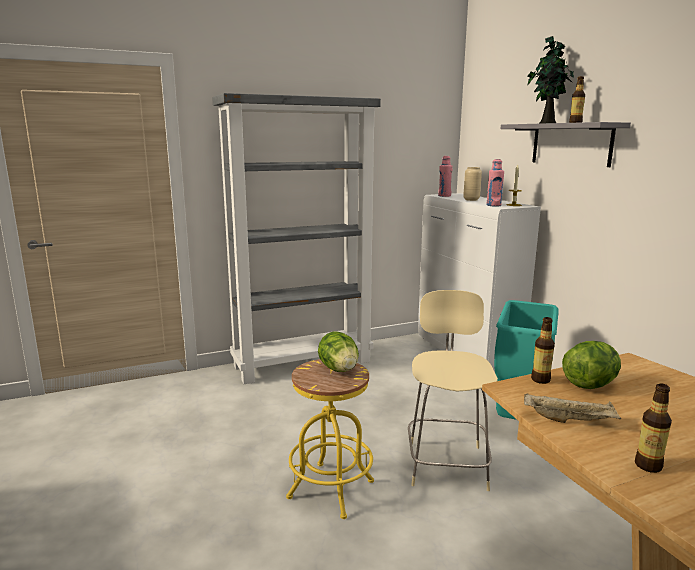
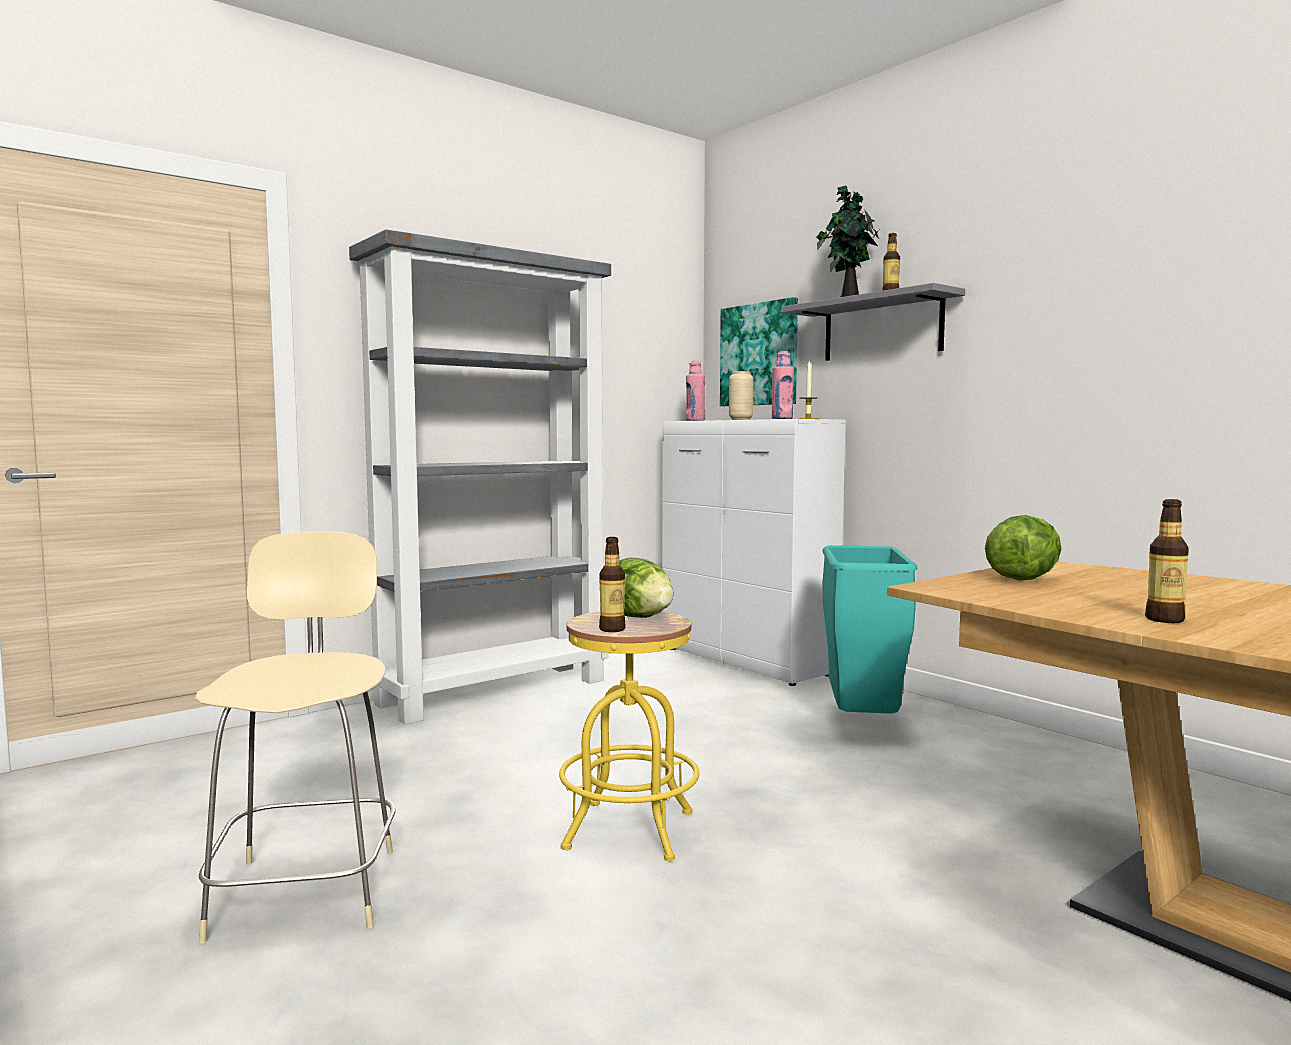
camera: 15 degrees left, 10 degrees down
beige stool [408,290,498,491] -> beige stool moved to [195,531,395,944]
beige tray [524,393,621,423] -> none
bottle [531,317,555,384] -> bottle moved to [599,537,626,632]
none -> picture [720,297,798,406]

